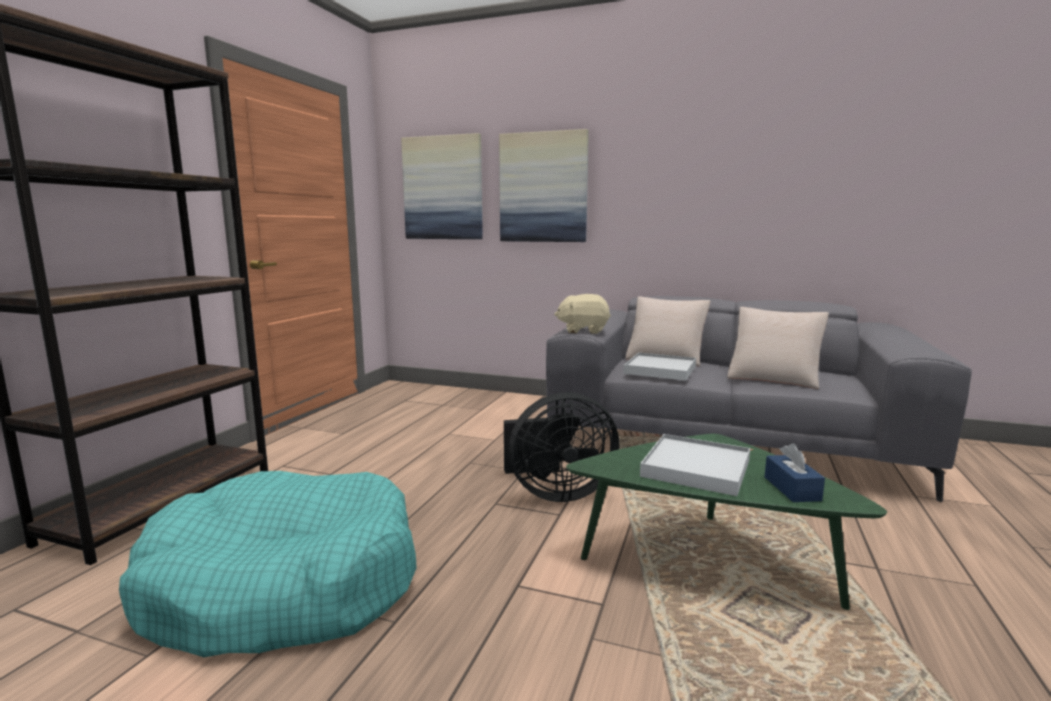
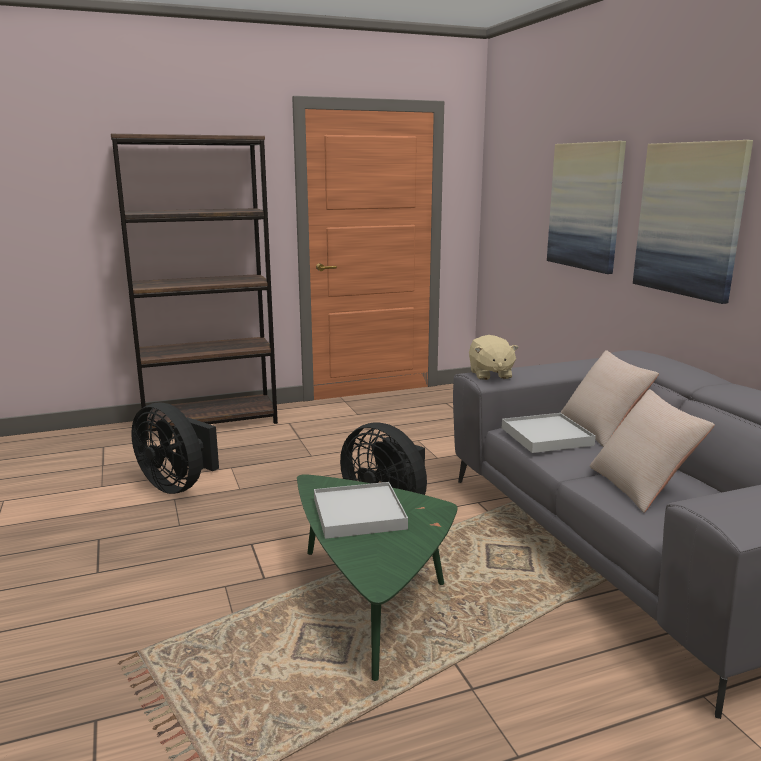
camera: 50 degrees right, 5 degrees up
turquoise dog bed [119,471,417,657] -> black fan [131,402,219,494]
picture [401,133,483,239] -> picture moved to [633,140,753,304]
beige plush toy [554,294,611,334] -> beige plush toy turned 150 degrees counterclockwise [469,335,519,380]
blue tissue box [765,443,825,502] -> none

